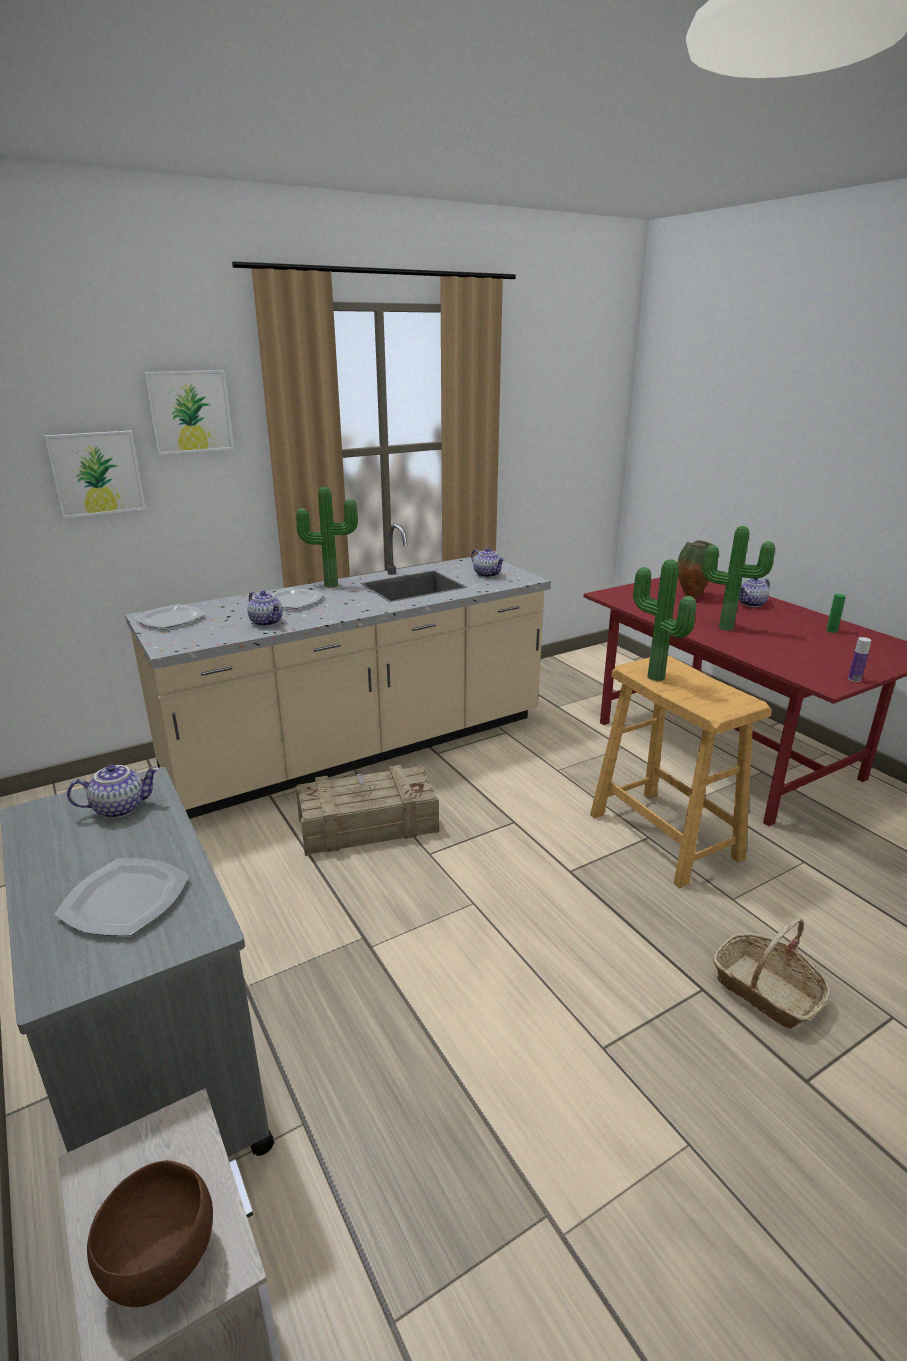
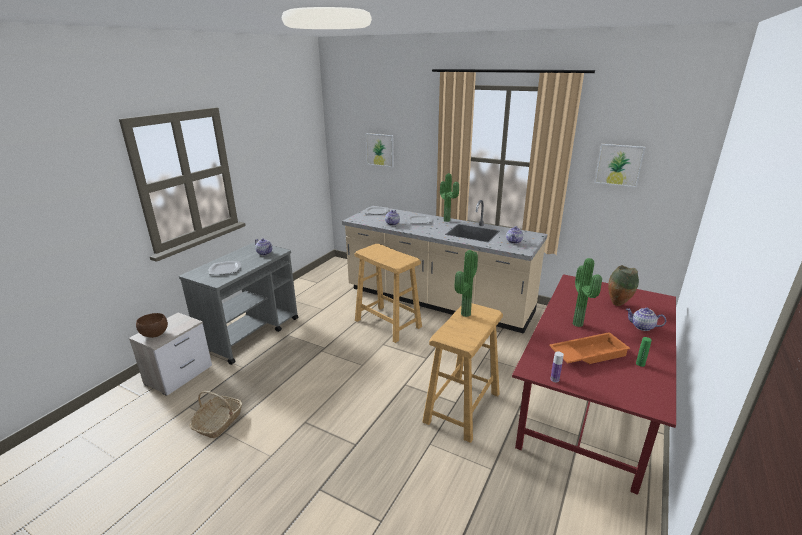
camera: 60 degrees right, 0 degrees up
picture [143,370,234,455] -> picture moved to [594,144,645,188]
crate [296,765,439,856] -> beige stool [355,244,422,343]
basket [713,918,831,1029] -> basket moved to [189,391,242,438]
none -> orange tray [549,332,630,364]

